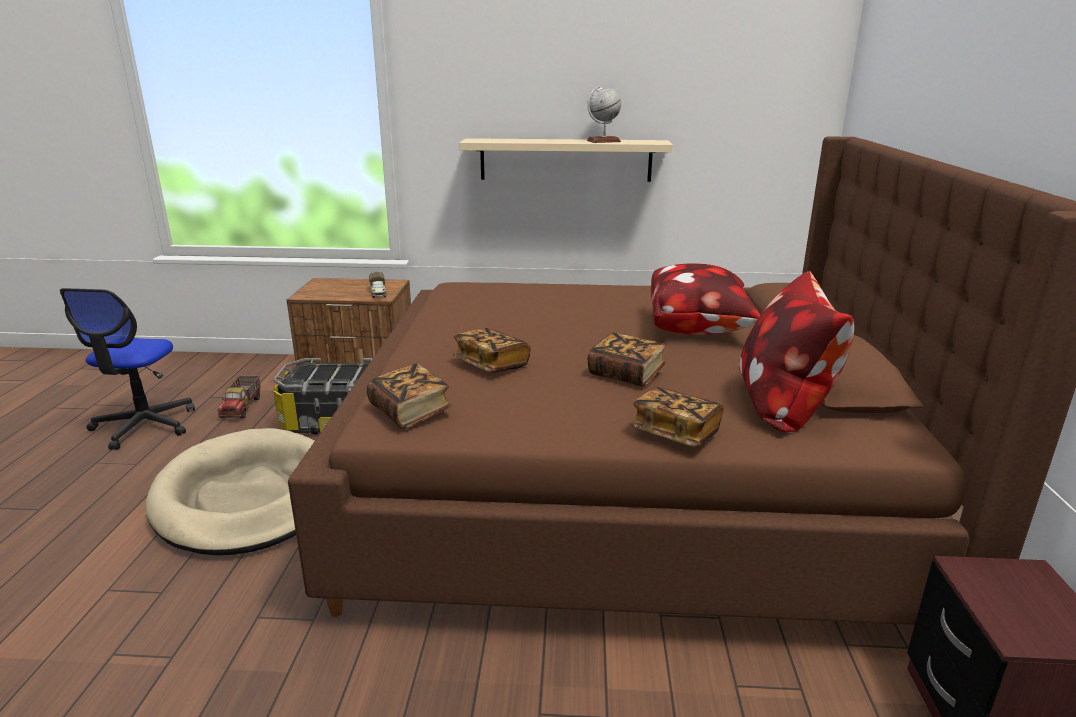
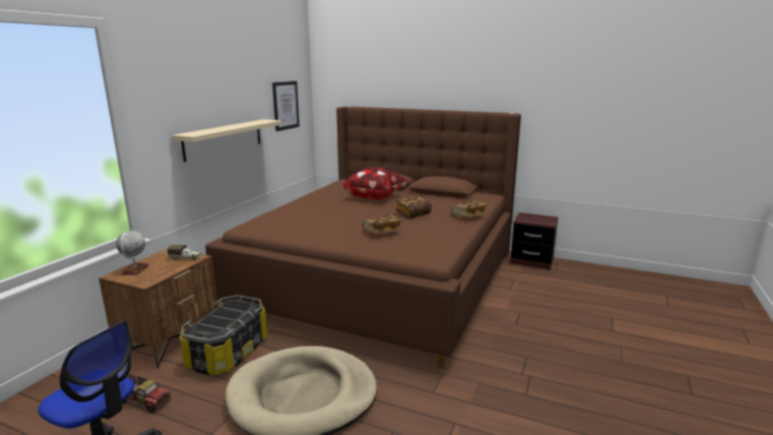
camera: 70 degrees left, 5 degrees down
book [367,363,452,429] -> none
globe [587,86,621,143] -> globe moved to [116,231,149,275]
pillow [739,271,854,432] -> none
none -> picture [272,81,299,131]

